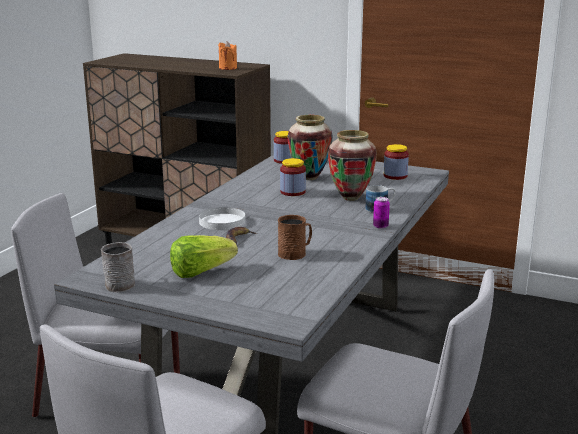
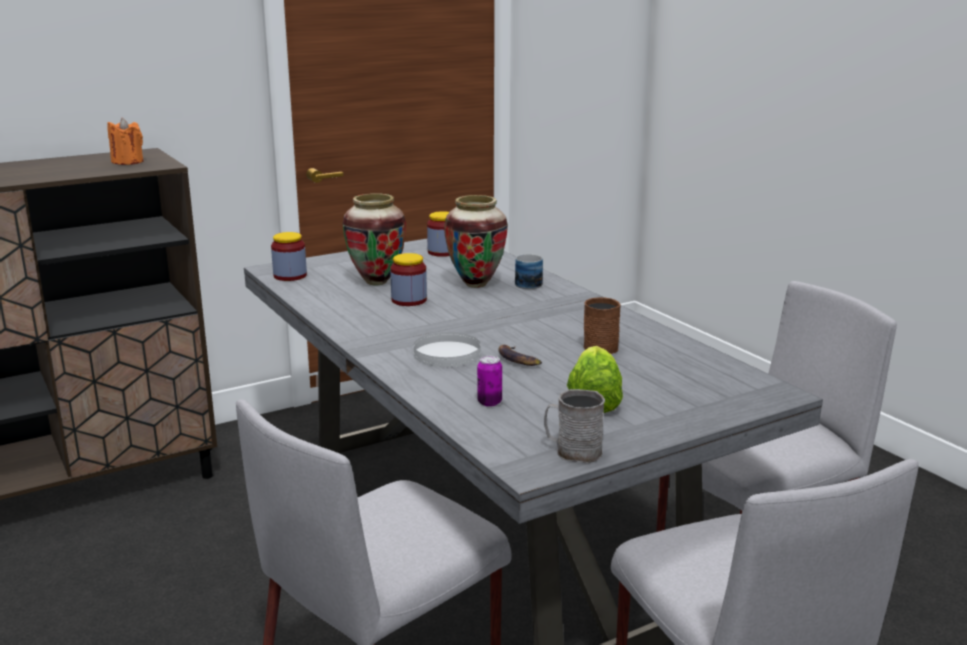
camera: 55 degrees left, 0 degrees up
can [373,197,390,229] -> can moved to [477,356,502,407]

